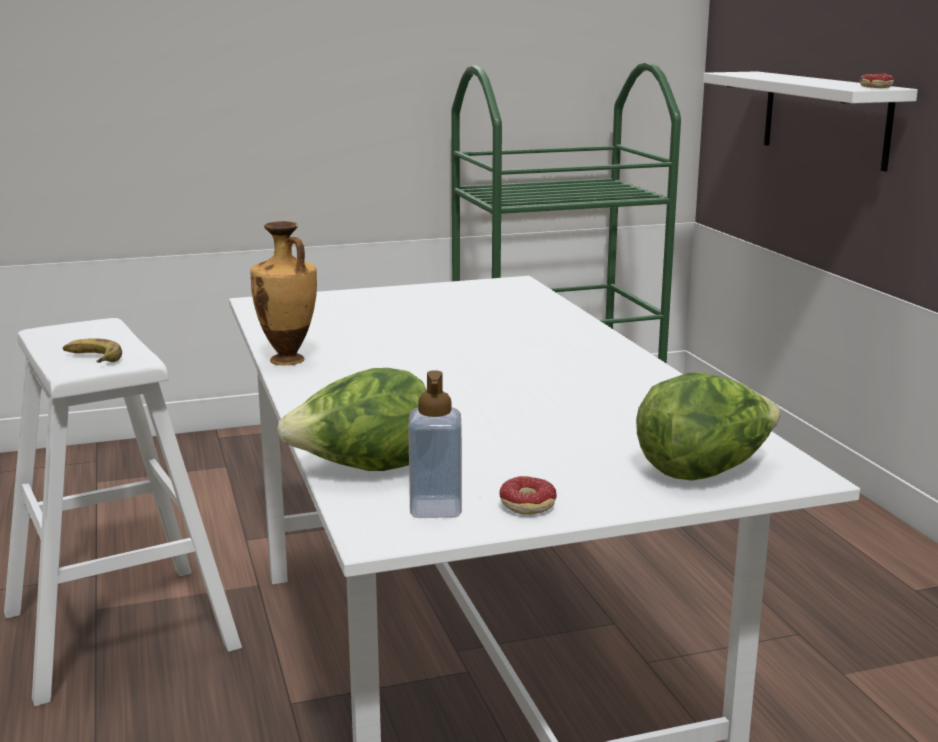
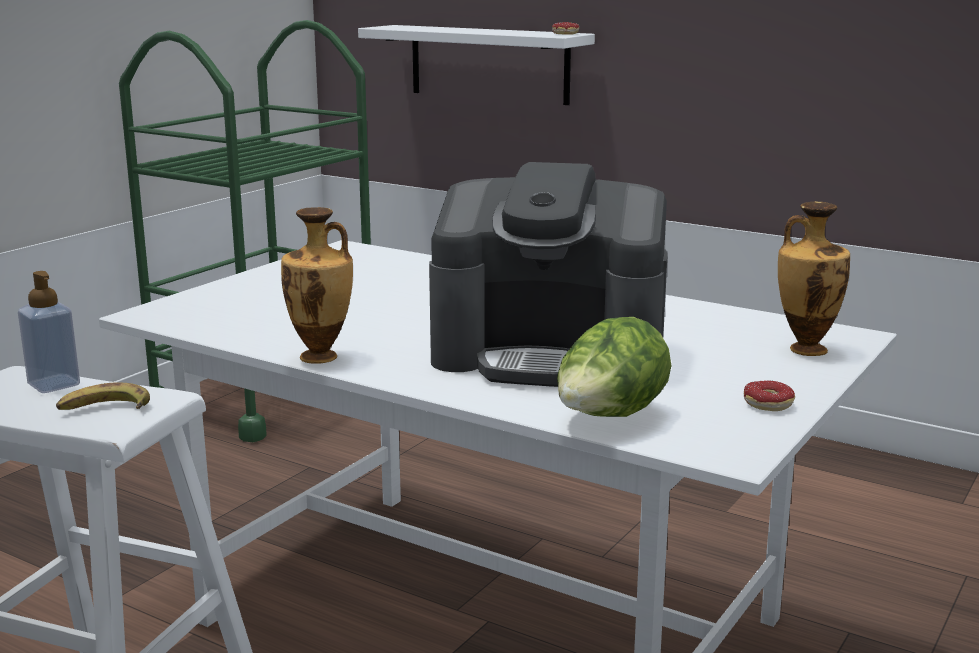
camera: 40 degrees left, 0 degrees up
soap dispenser [408,370,462,518] -> soap dispenser moved to [18,271,80,393]
lettuce [636,372,780,481] -> vase [778,201,850,356]
none -> coffee machine [429,162,668,387]

